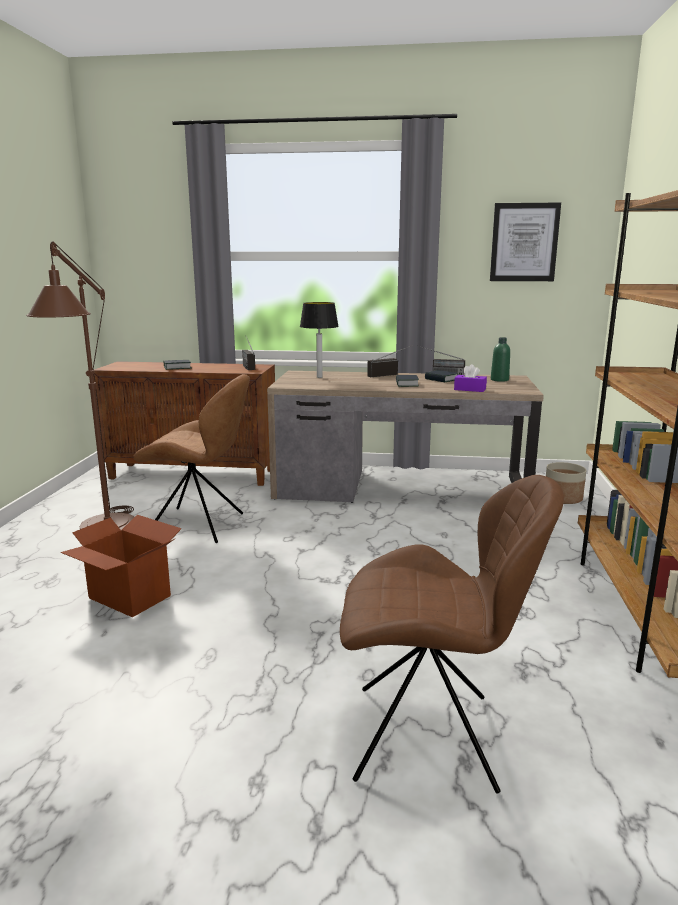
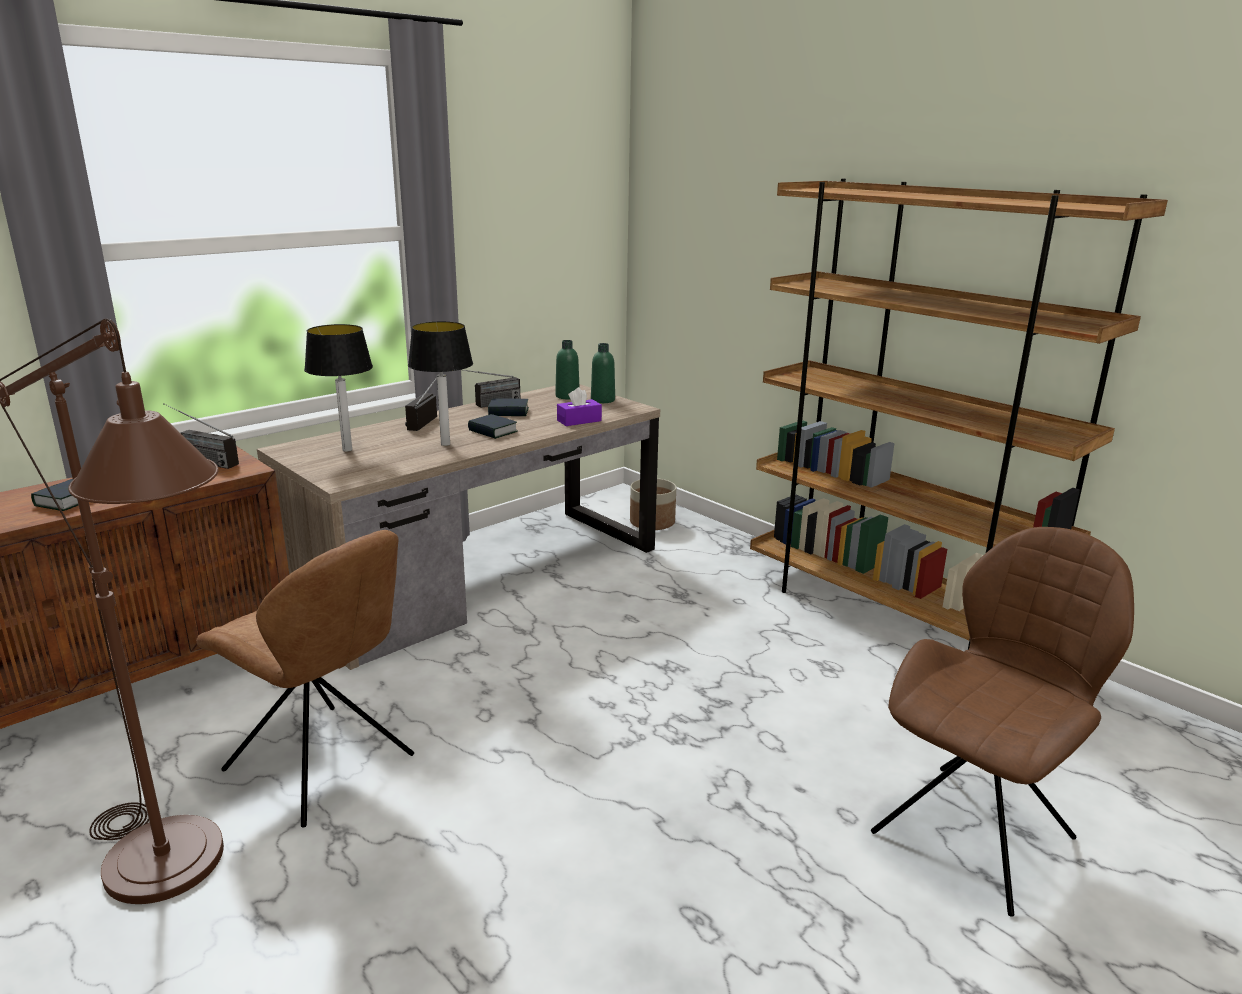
camera: 50 degrees left, 5 degrees up
cardboard box [61,515,182,617] -> none
brown chair [133,374,250,543] -> brown chair turned 75 degrees clockwise [196,530,414,827]
picture [490,202,561,281] -> none
none -> table lamp [408,321,473,446]
none -> green bottle [591,343,615,403]

